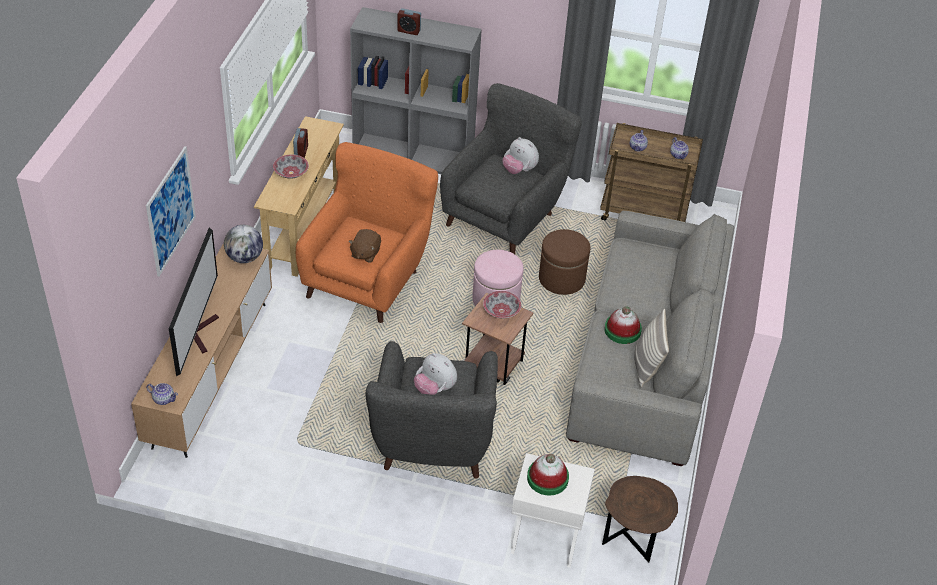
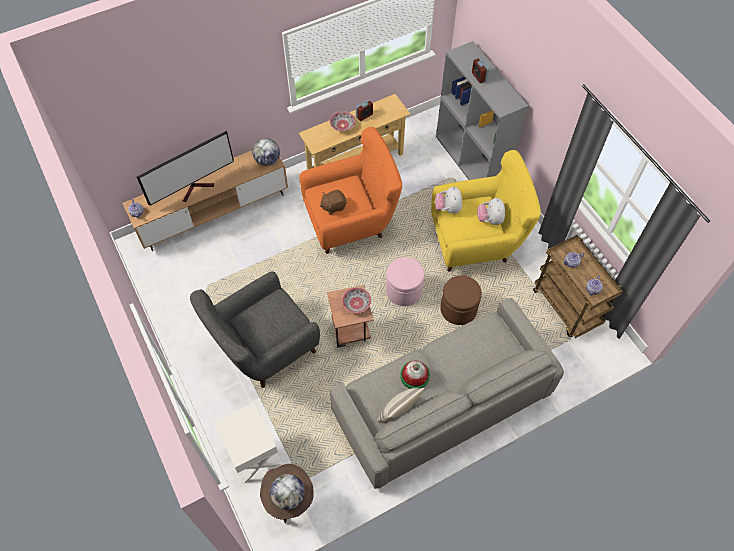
camera: 50 degrees right, 15 degrees up
picture [146,146,196,277] -> none
plush toy [414,353,457,395] -> plush toy moved to [435,187,462,214]
grey armchair [440,83,582,254] -> yellow armchair [431,150,541,271]
hat [527,454,569,496] -> none
none -> globe [270,474,305,510]

